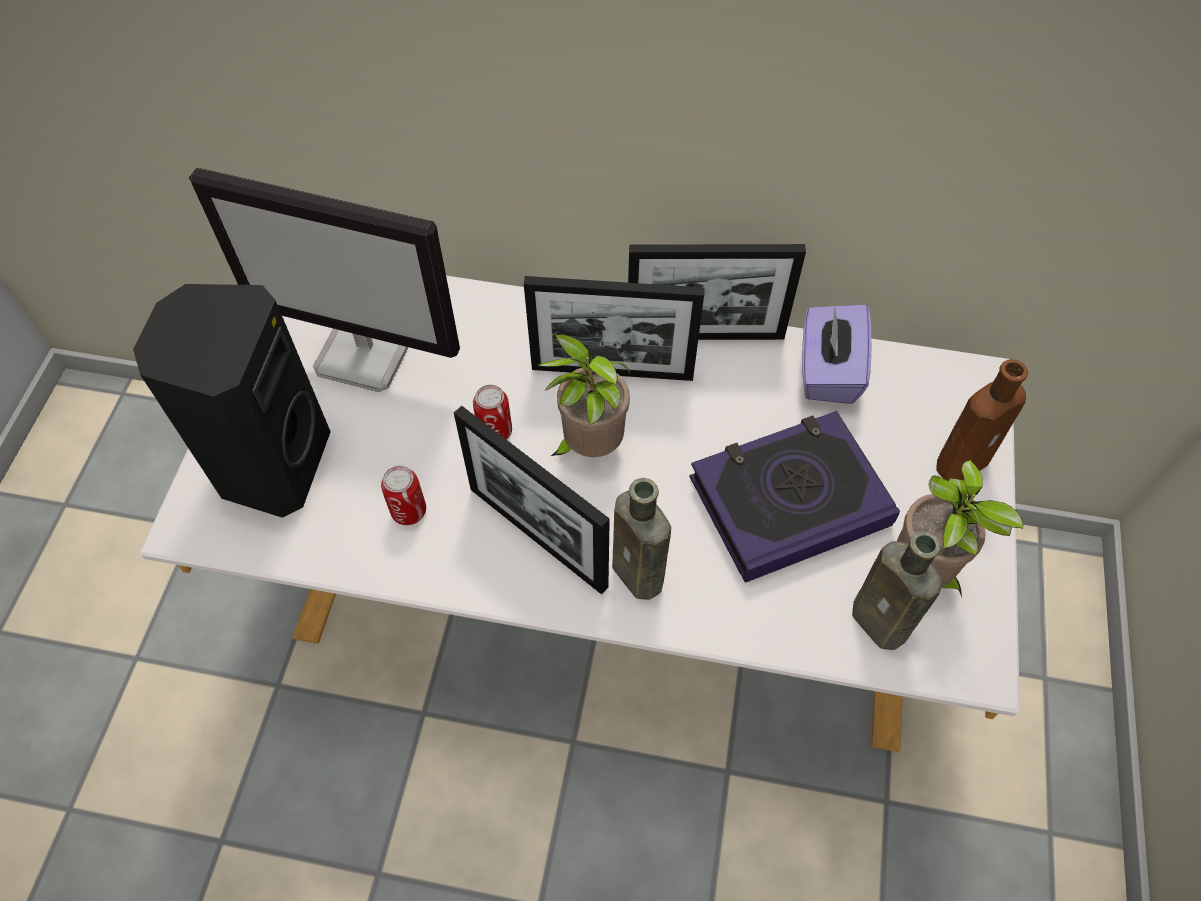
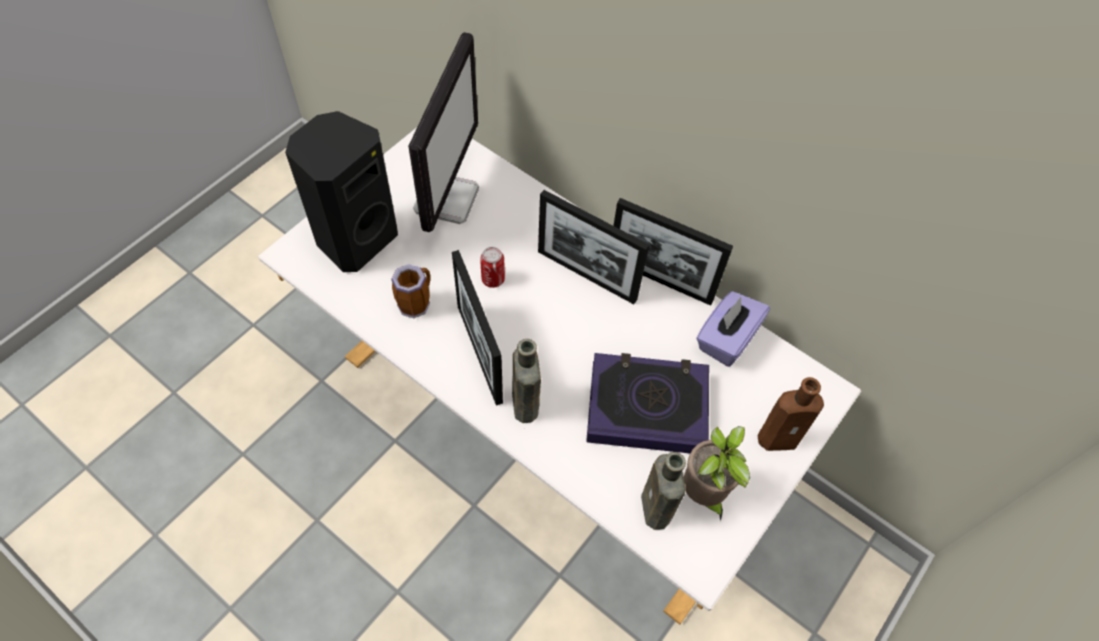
camera: 25 degrees right, 0 degrees up
monitor [189,168,460,392] -> monitor turned 120 degrees counterclockwise [408,32,479,232]
can [381,466,426,525] -> mug [391,264,431,318]
potted plant [538,334,630,457] -> none

